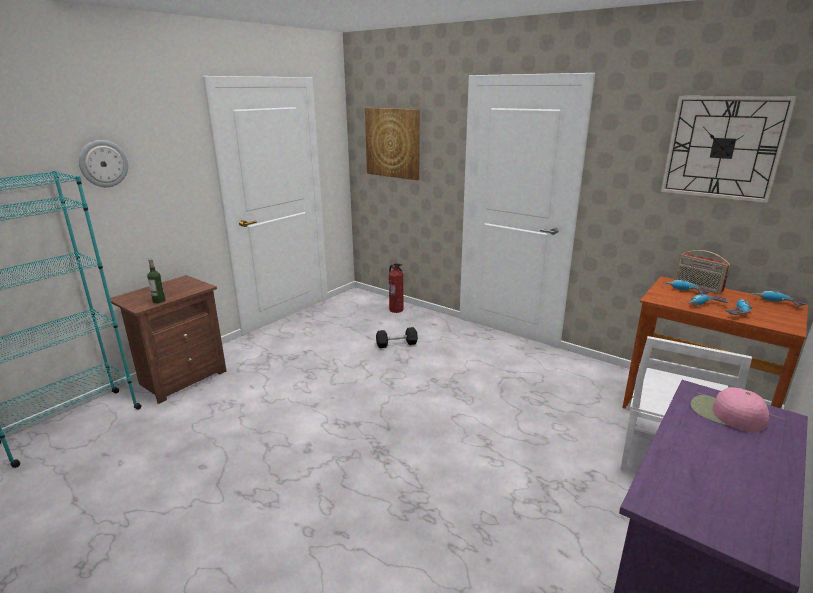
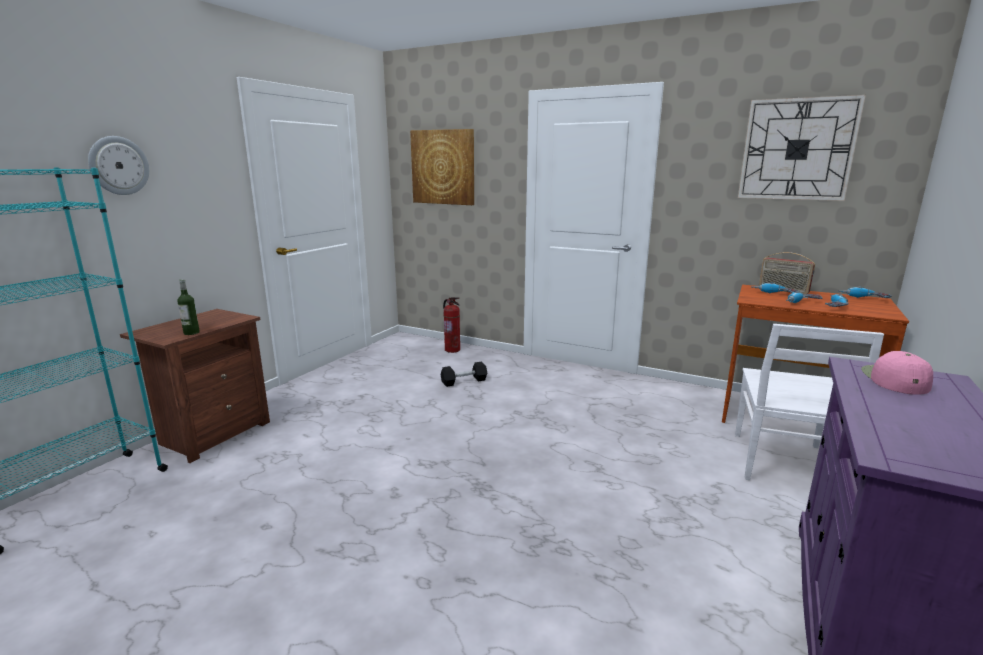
camera: 10 degrees left, 5 degrees down
pink cap [690,387,769,432] -> pink cap turned 75 degrees clockwise [861,351,933,395]

